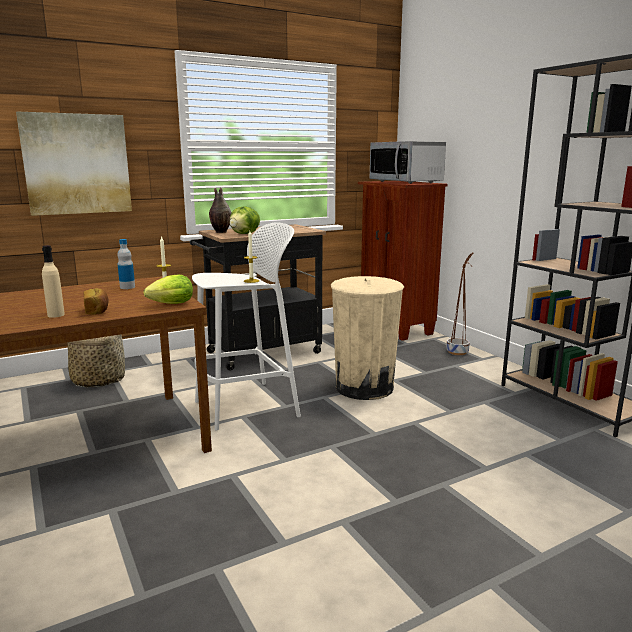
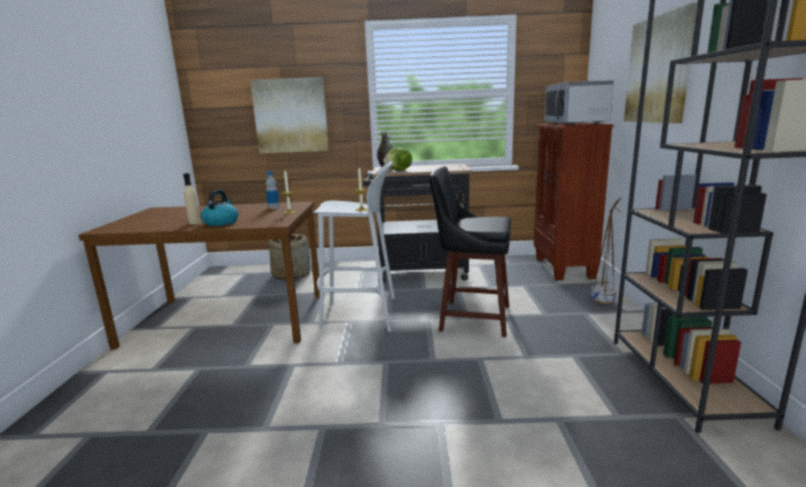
camera: 30 degrees right, 0 degrees up
bread [84,288,109,314] -> kettle [201,190,239,226]
lettuce [144,275,193,304] -> none
beige trash can [331,276,404,400] -> black chair [429,166,511,337]
none -> picture [624,3,698,123]

